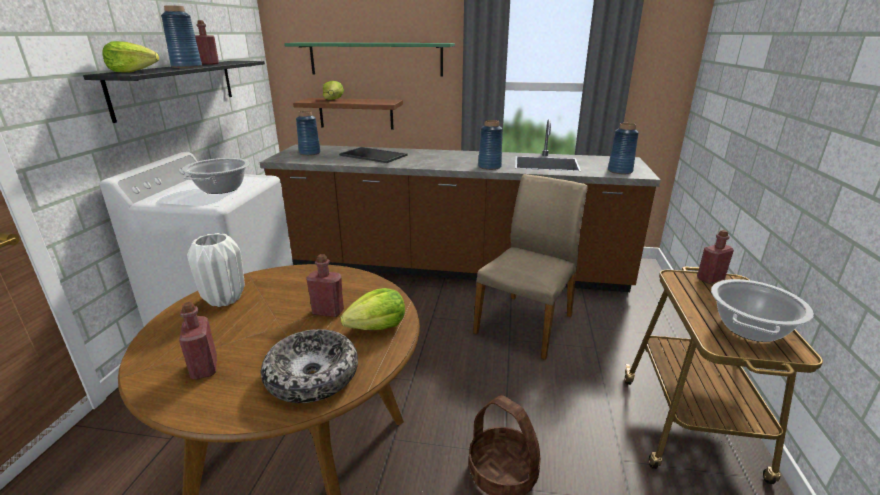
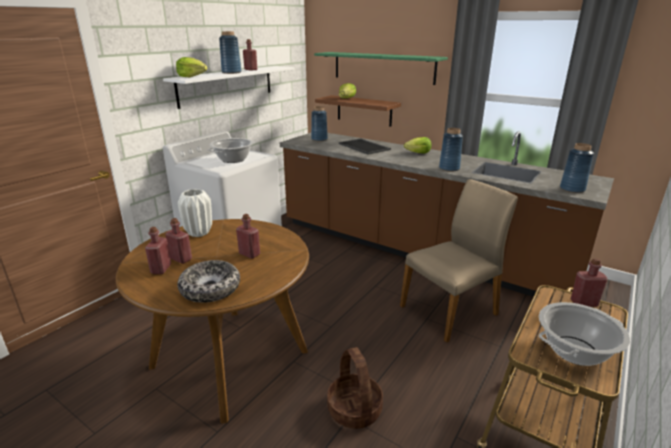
camera: 25 degrees right, 0 degrees up
black shelf [83,61,265,123] -> white shelf [163,66,295,109]
lettuce [341,288,405,330] -> lettuce moved to [404,137,431,154]
none -> red bottle [165,218,192,264]

